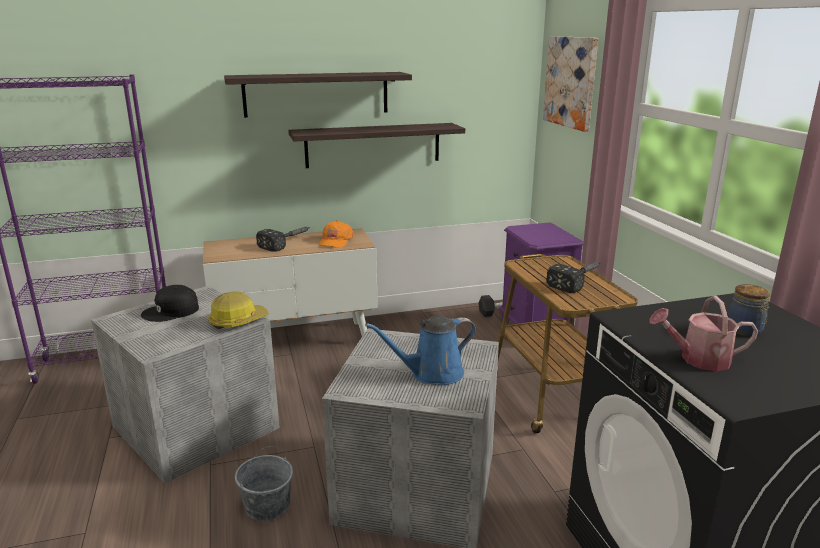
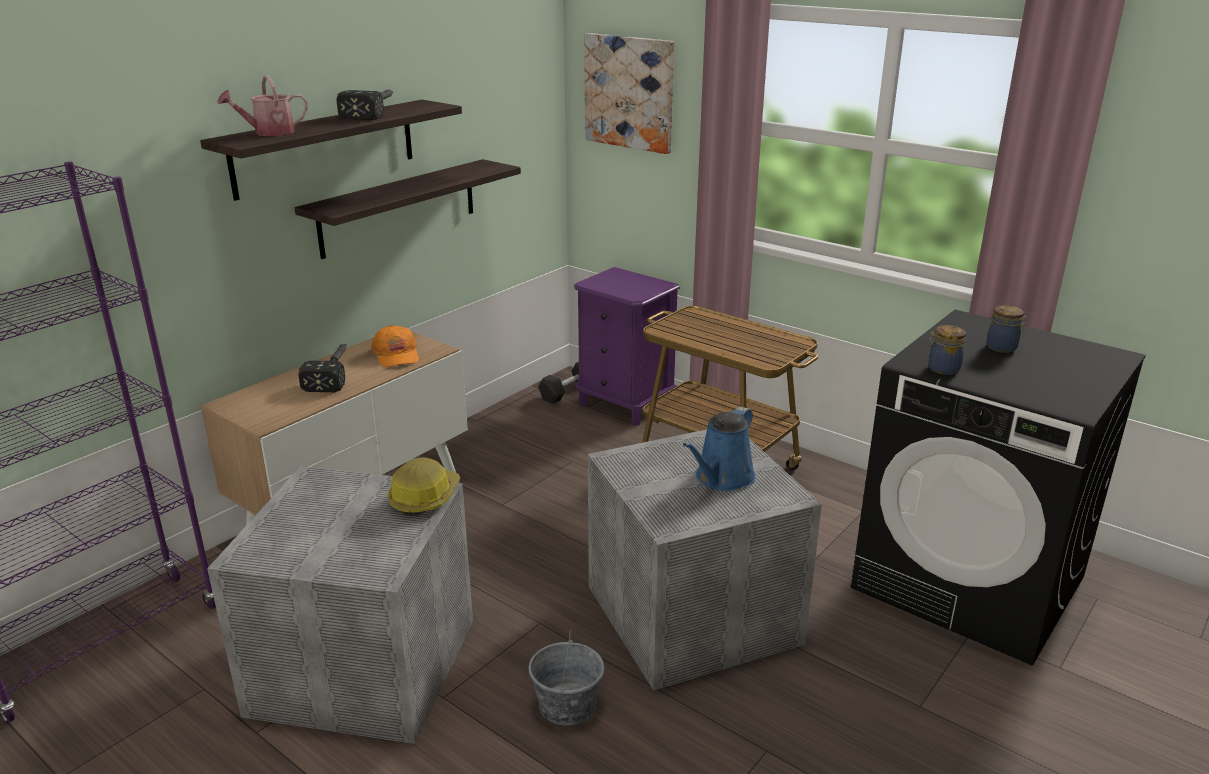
camera: 35 degrees left, 5 degrees up
black cap [141,285,199,322] -> none
hammer [546,262,601,293] -> hammer moved to [337,89,393,120]
watering can [650,296,758,371] -> watering can moved to [218,75,308,136]
none -> jar [926,325,966,375]

